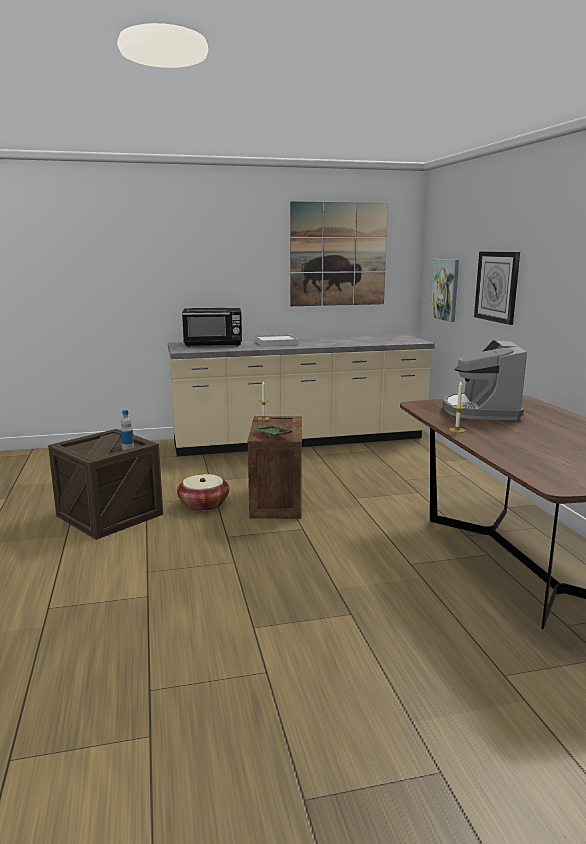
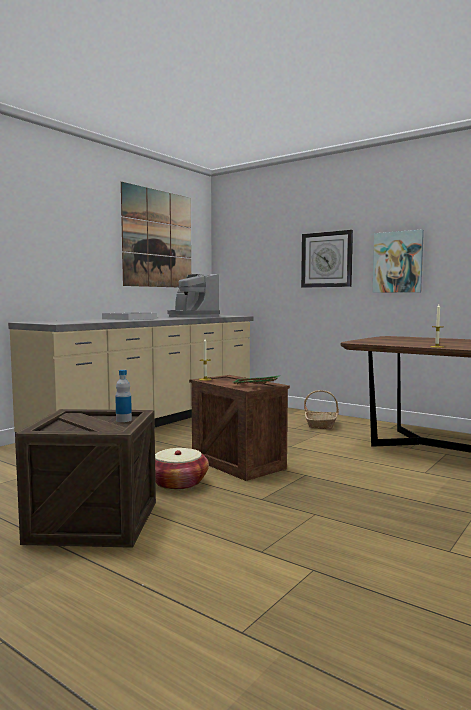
camera: 40 degrees left, 10 degrees down
black microwave [182,308,242,347] -> none
picture [430,259,459,322] -> picture moved to [372,230,424,293]
coffee machine [443,340,527,420] -> coffee machine moved to [167,274,220,317]
none -> basket [304,390,339,429]

